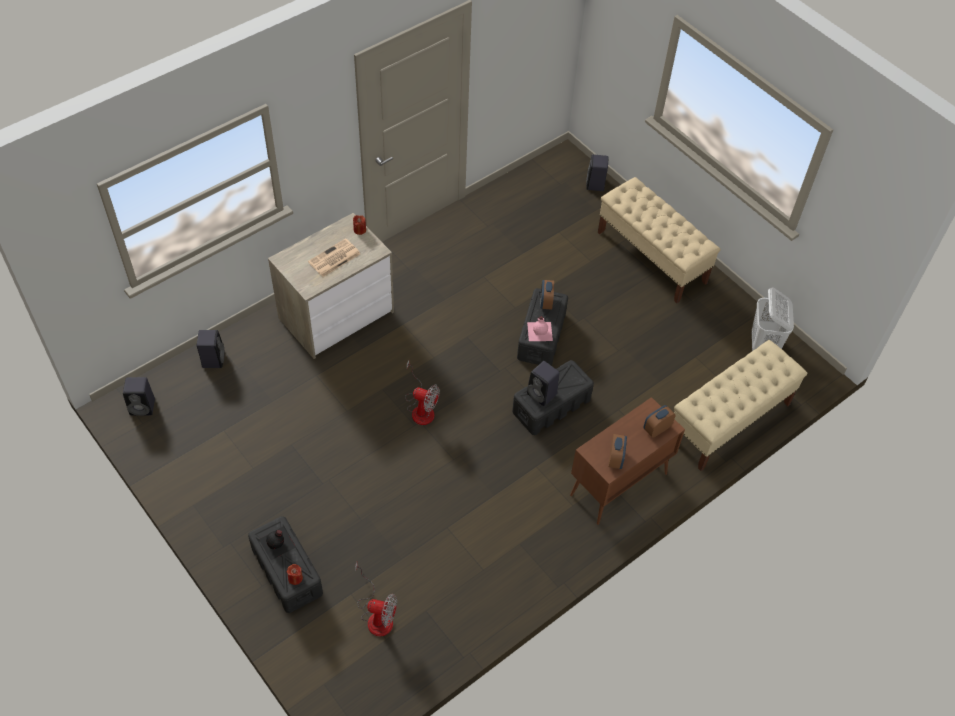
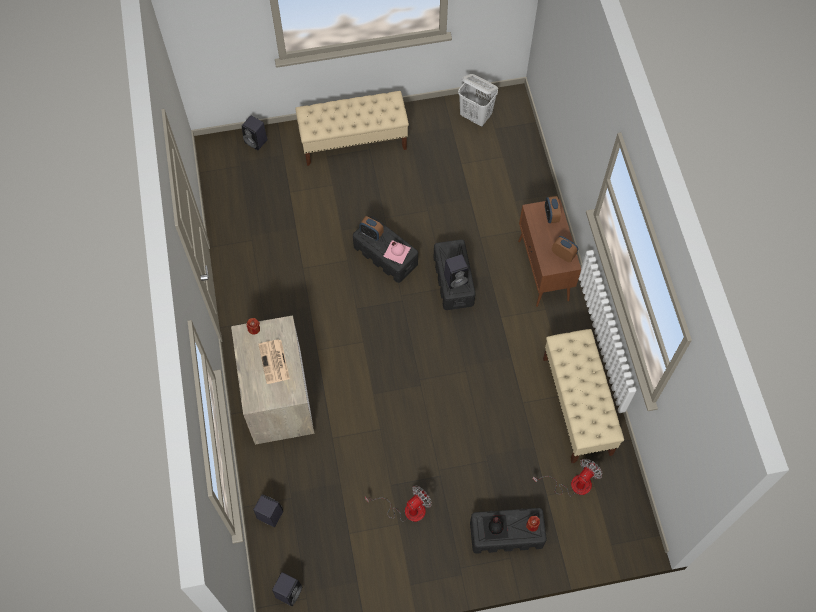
camera: 60 degrees left, 10 degrees up
fan [405,360,440,425] -> fan moved to [365,486,432,522]
beige bench [674,340,807,471] -> beige bench moved to [543,329,624,463]

